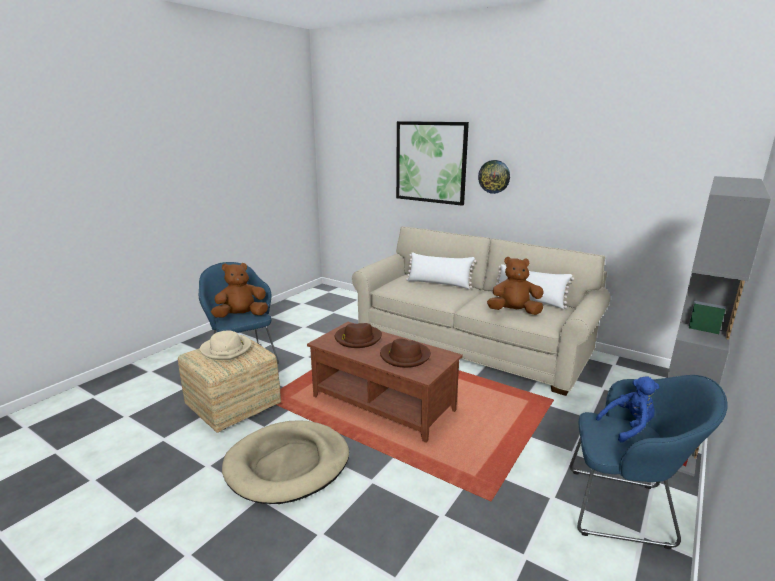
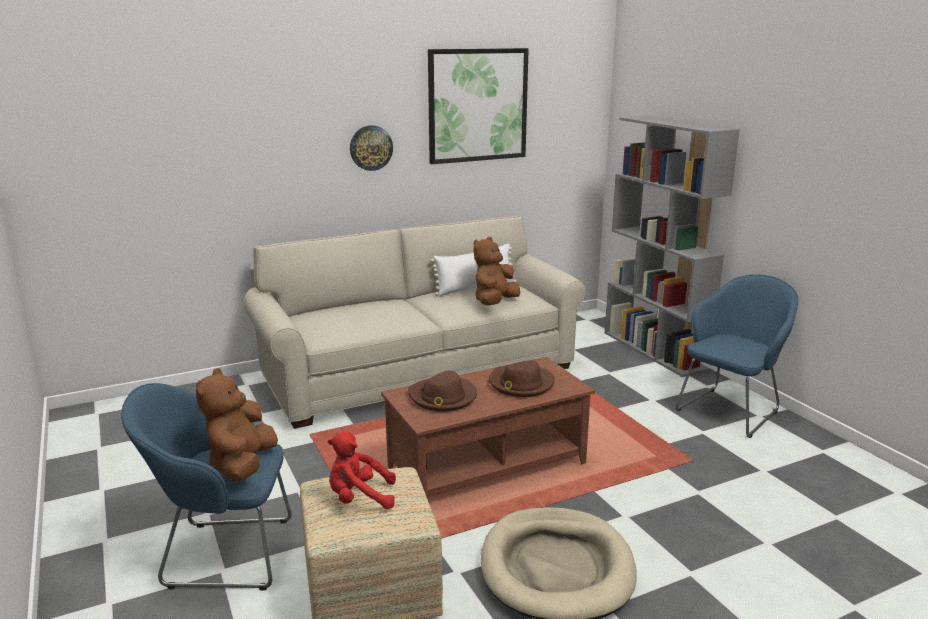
camera: 60 degrees left, 0 degrees up
beige hat [200,330,252,360] -> red plush toy [328,431,396,509]
picture [396,121,469,206] -> picture moved to [428,48,529,164]
white pillow [406,252,477,289] -> none
blue plush toy [596,376,659,443] -> none

